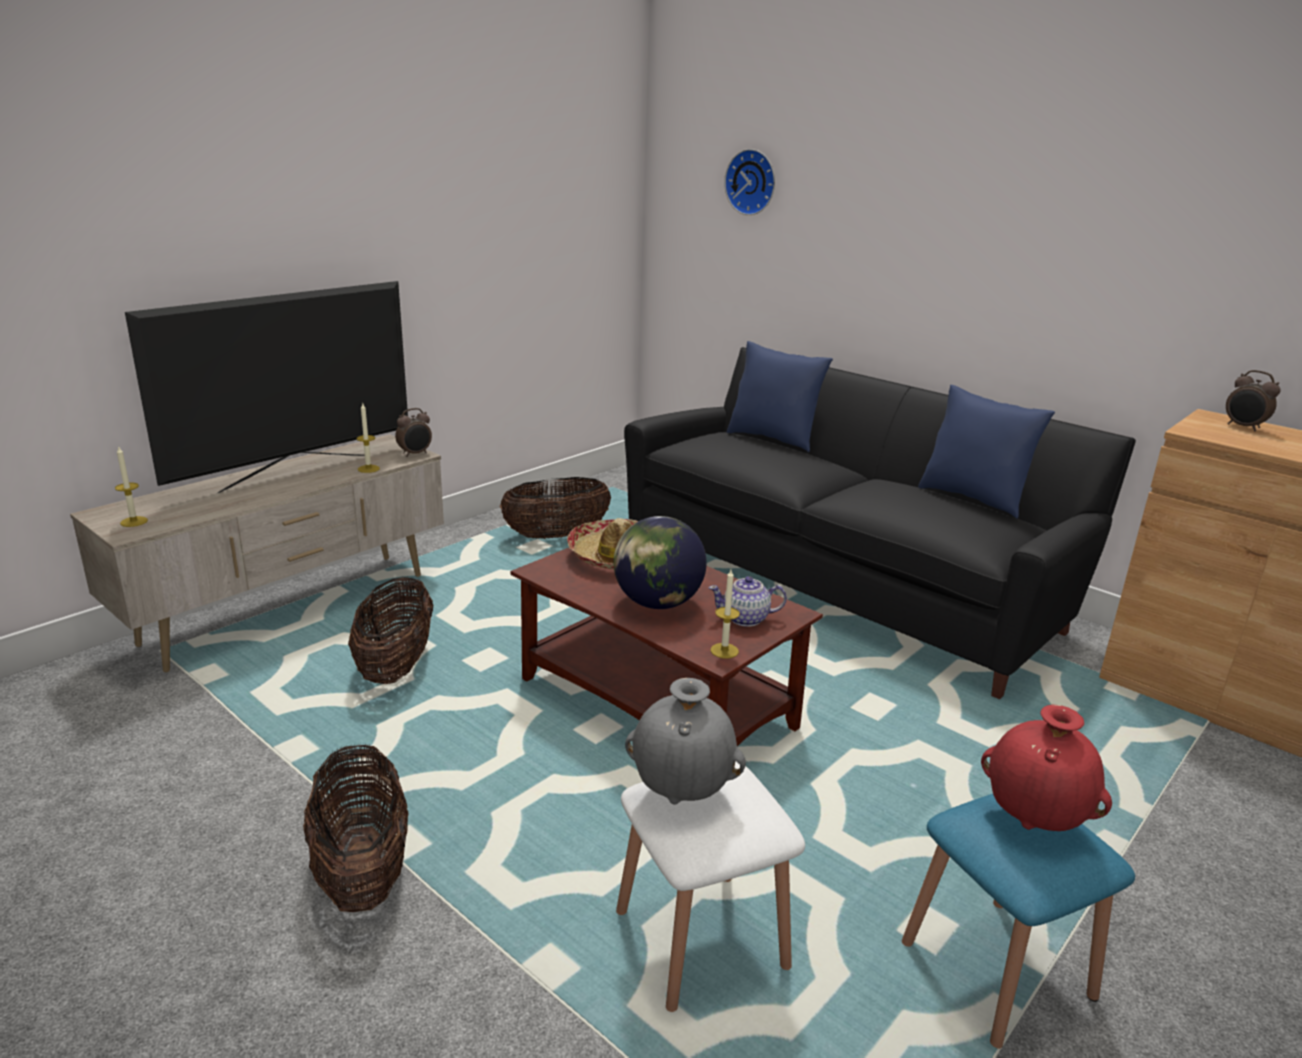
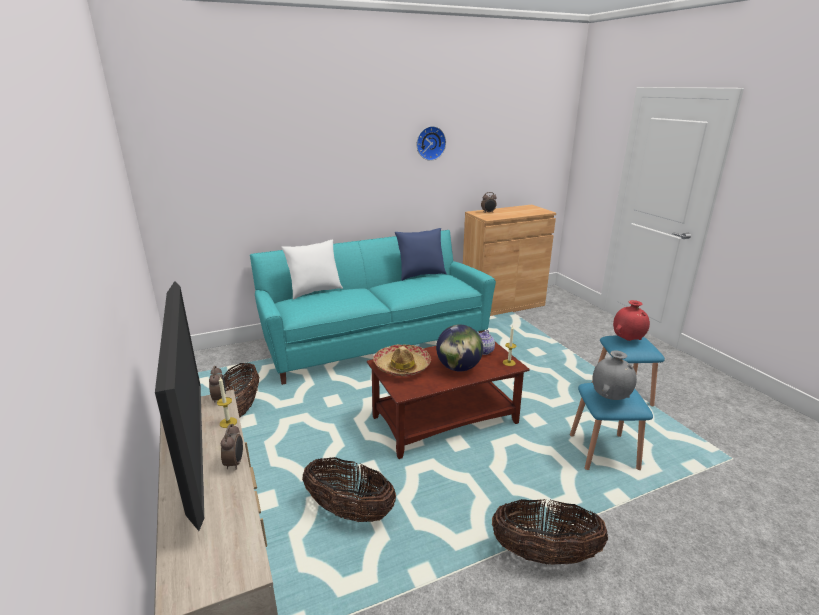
camera: 65 degrees left, 0 degrees up
candle [115,446,148,527] -> none
white stool [616,761,805,1012] -> blue stool [570,383,653,470]
black sofa [624,347,1136,699] -> turquoise sofa [250,230,496,385]
wall clock [724,149,775,215] -> wall clock moved to [417,126,446,161]
blue pillow [727,341,833,452] -> white pillow [281,240,343,299]
none -> alarm clock [221,424,243,470]

